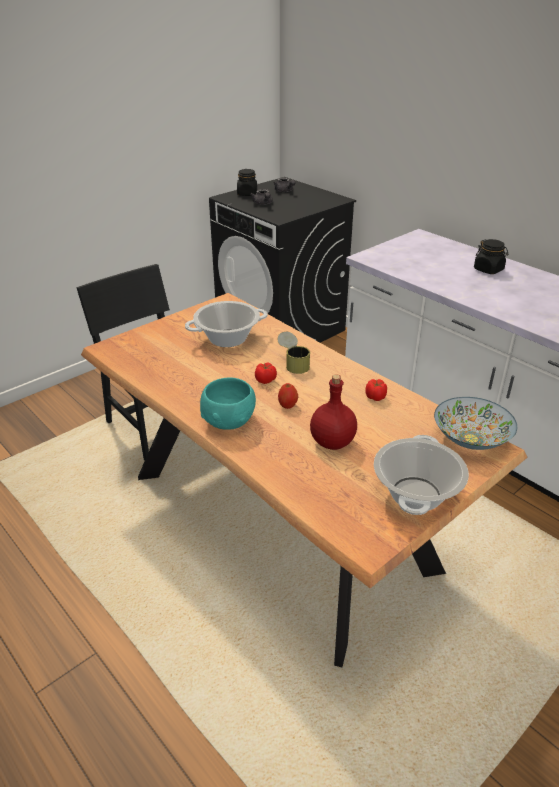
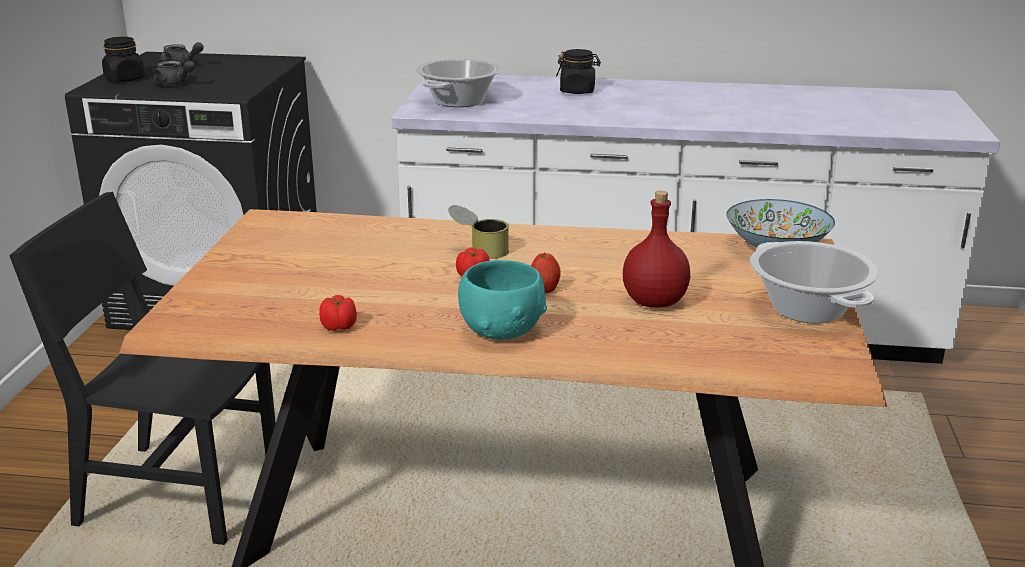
camera: 40 degrees left, 10 degrees down
cooking pot [185,301,268,347] -> cooking pot moved to [416,59,501,107]
tomato [366,379,387,401] -> tomato moved to [319,295,357,331]

